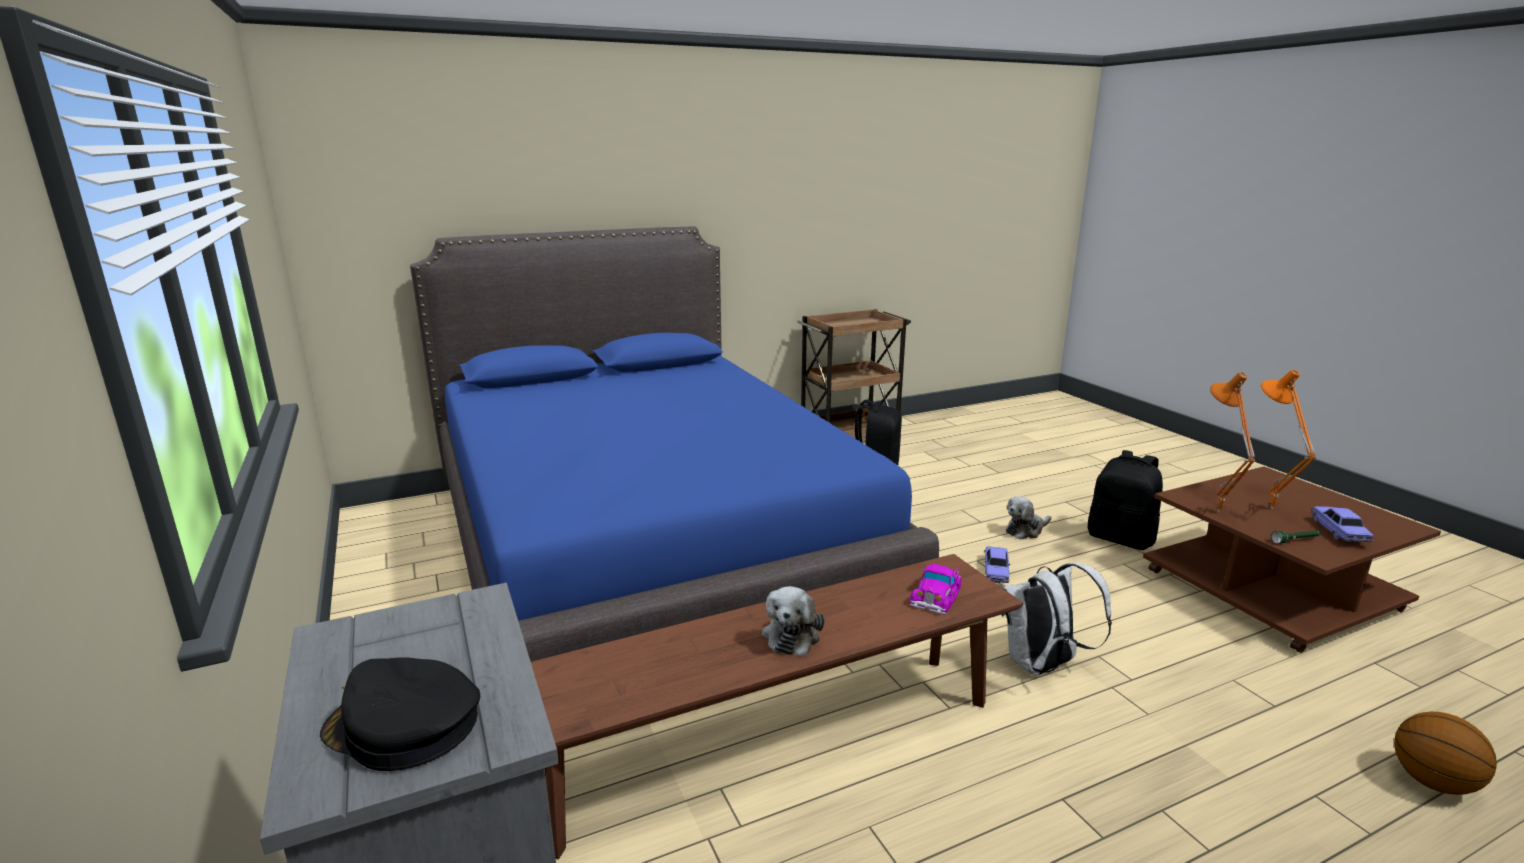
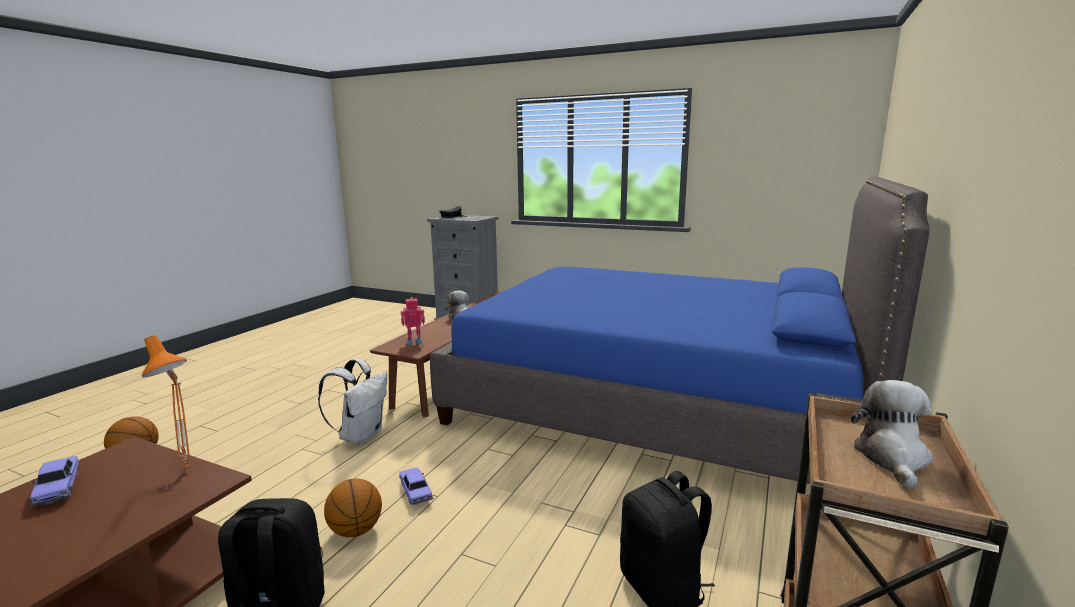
camera: 140 degrees right, 5 degrees down
toy car [909,563,962,614] -> toy robot [401,297,425,345]
plush toy [1006,497,1051,539] -> plush toy moved to [851,380,933,489]
orange table lamp [1261,369,1316,509] -> none
green flashlight [1271,531,1321,544] -> none
none -> basketball [324,478,382,537]

